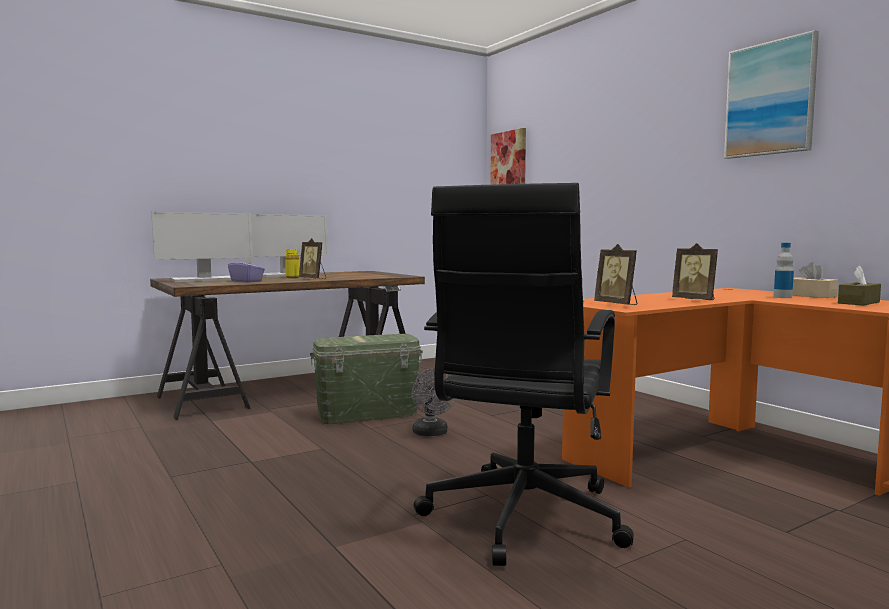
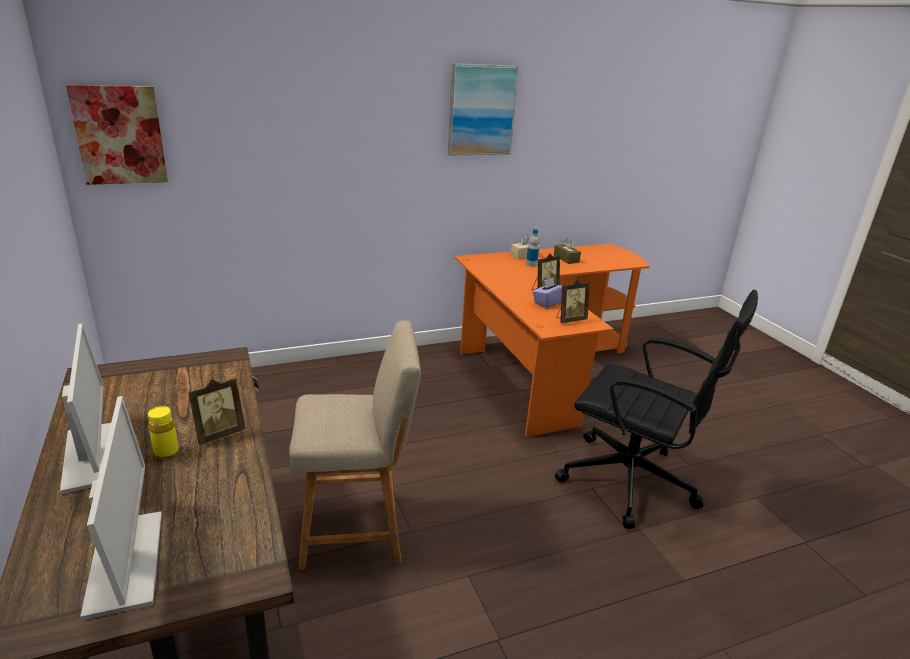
camera: 80 degrees left, 20 degrees up
purple tissue box [228,256,265,283] -> purple tissue box moved to [533,277,562,308]
green storage box [310,334,423,424] -> beige chair [289,321,421,570]
grey fan [412,368,456,436] -> none

